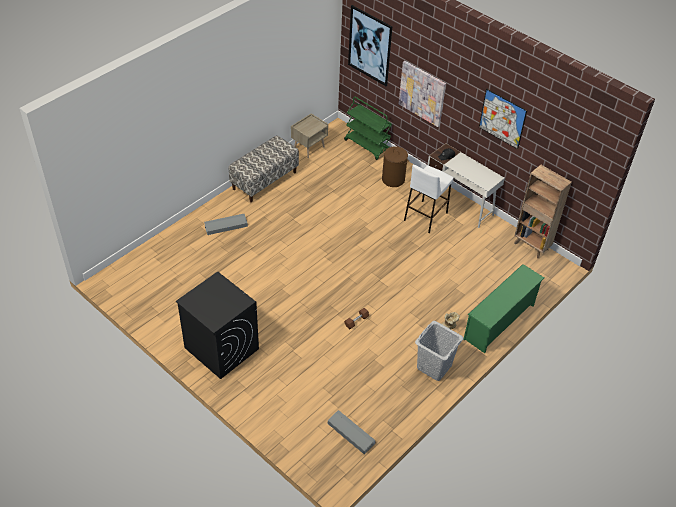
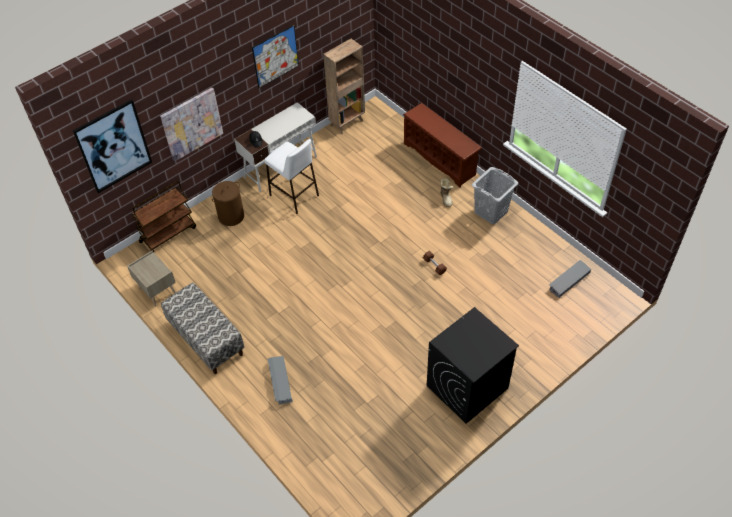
camera: 80 degrees left, 5 degrees up
green cart [344,97,392,160] -> brown cart [131,181,196,252]
green shoe rack [463,264,544,353] -> brown shoe rack [403,103,482,187]

